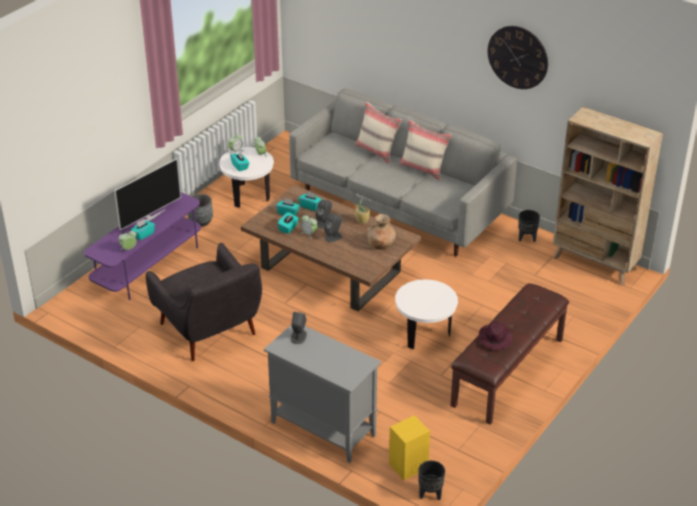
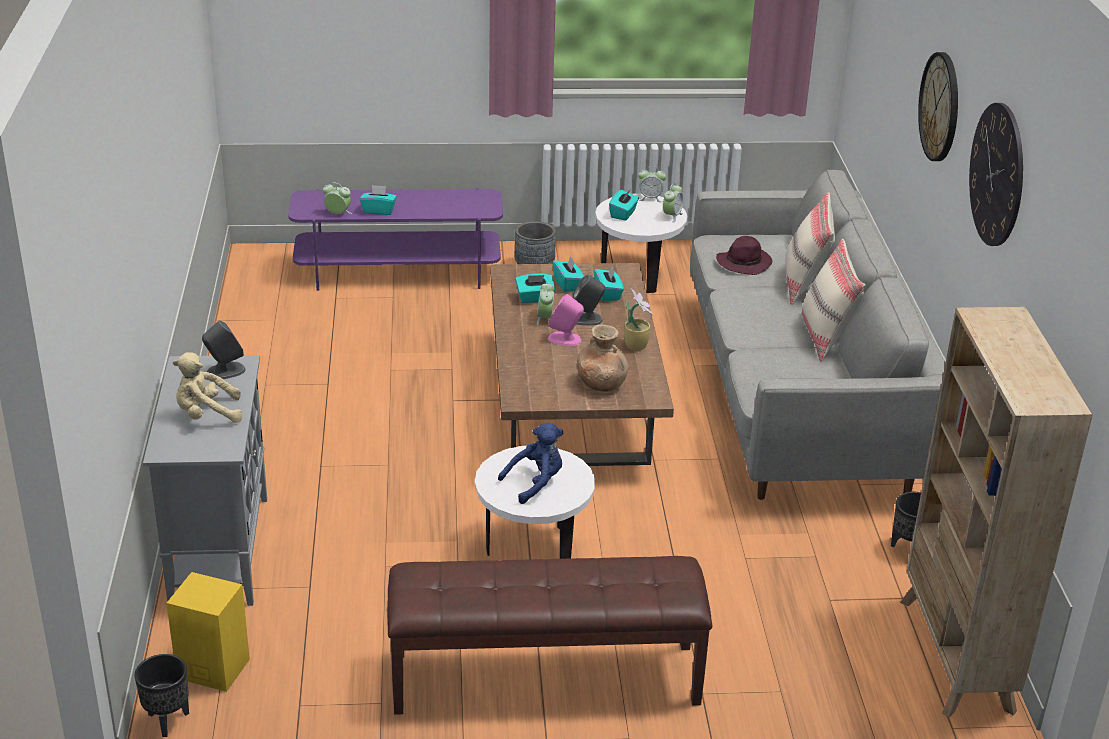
camera: 50 degrees right, 5 degrees down
television [114,158,181,230] -> none
grey armchair [146,243,262,361] -> none
grey speaker [324,213,343,242] -> pink speaker [548,294,584,346]
purple hat [479,321,512,350] -> purple hat moved to [716,236,772,275]
none -> beige plush toy [173,352,242,423]
none -> blue plush toy [498,422,563,504]
none -> wall clock [918,52,958,161]

